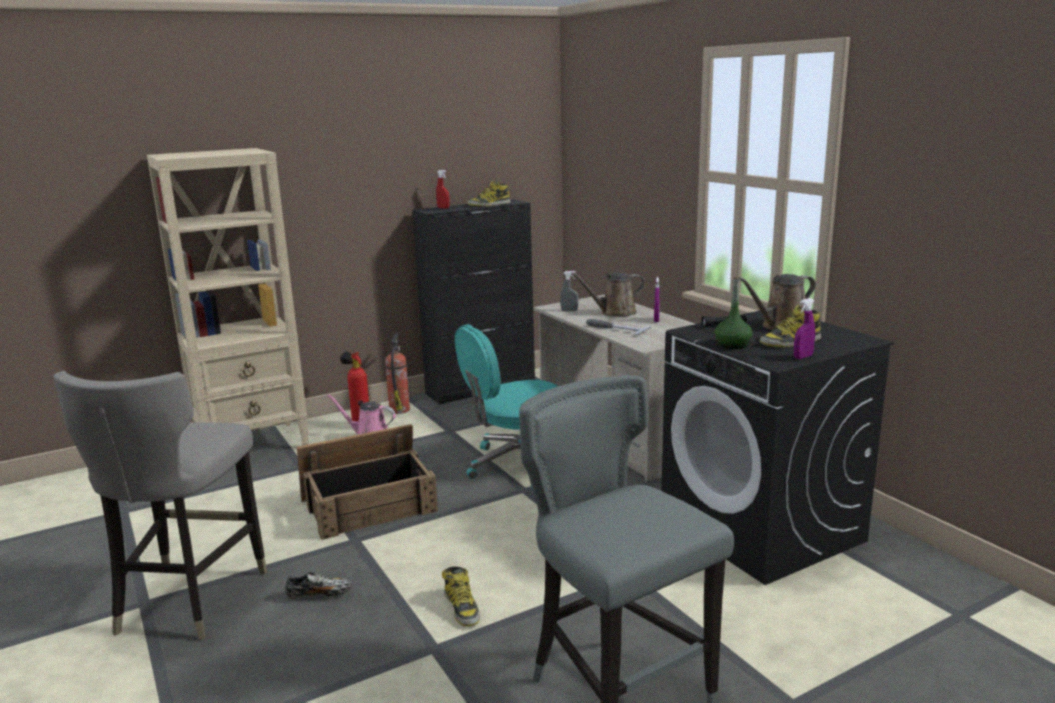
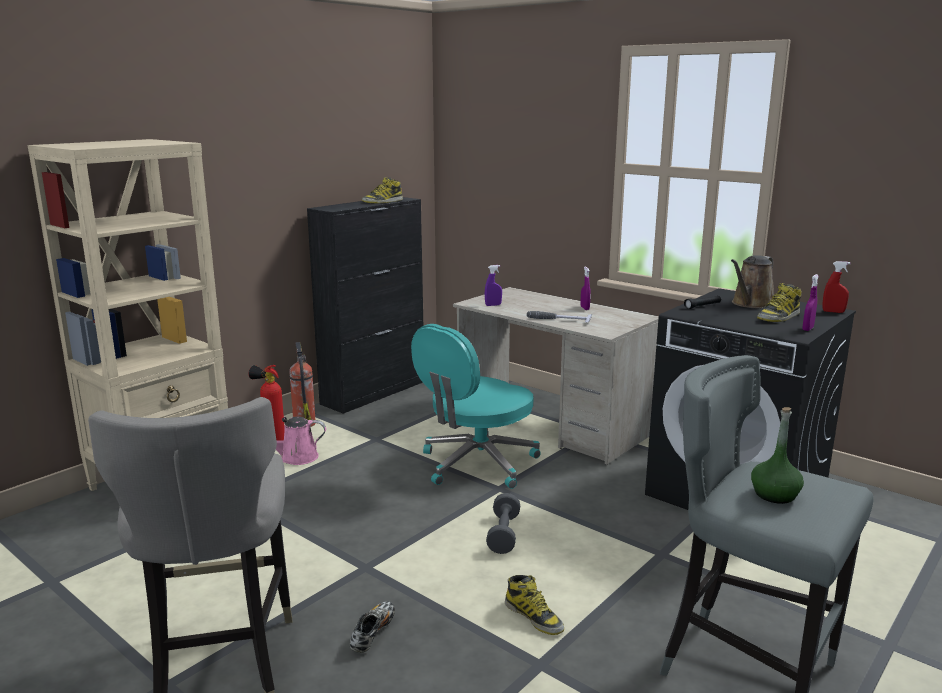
camera: 20 degrees left, 0 degrees up
shoe [285,572,352,599] -> shoe turned 45 degrees counterclockwise [350,601,395,653]
crate [297,424,438,540] -> none
red spray bottle [436,170,450,209] -> red spray bottle moved to [823,261,851,313]
grey spray bottle [560,271,578,311] -> purple spray bottle [485,265,502,306]
brown watering can [571,273,645,316] -> none
green bottle [715,276,753,349] -> green bottle moved to [751,407,804,504]
none -> grey dumbbell [486,493,520,554]

